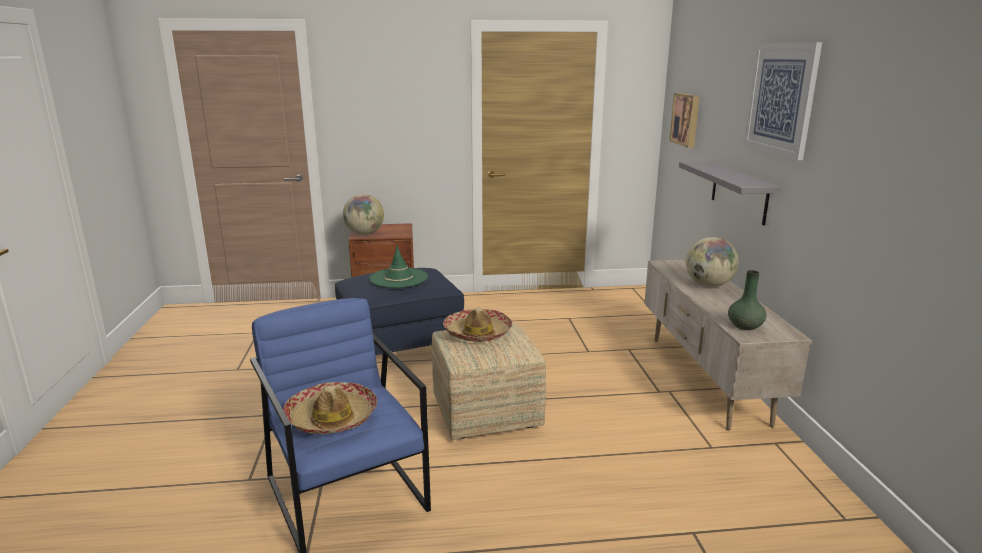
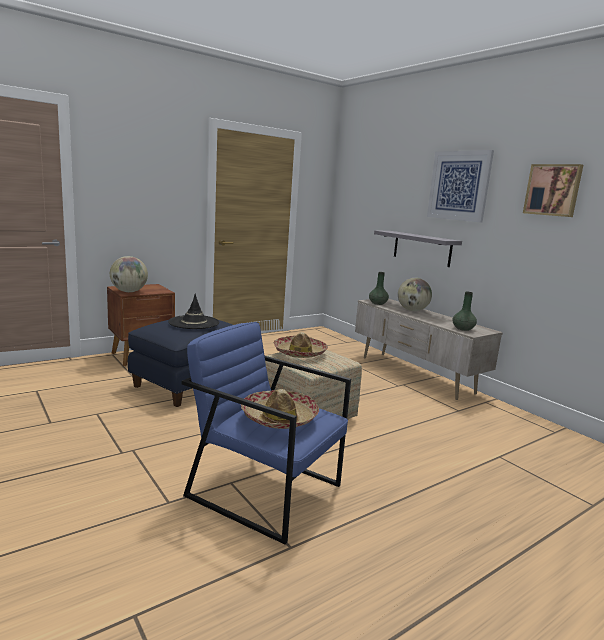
camera: 30 degrees left, 5 degrees down
green hat [369,245,428,288] -> black hat [168,294,219,329]
picture [669,93,699,148] -> picture moved to [523,164,583,217]
none -> green vase [369,272,389,305]

